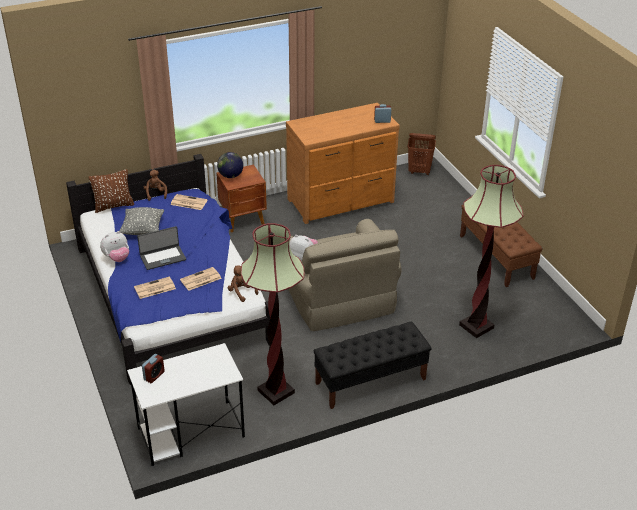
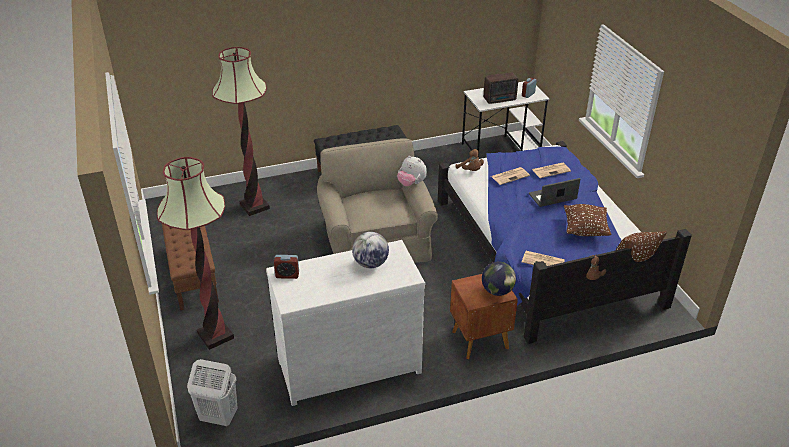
camera: 175 degrees left, 0 degrees up
plush toy [100,231,129,262] -> none
grey pillow [120,207,164,235] -> brown pillow [564,204,611,236]
floor lamp [241,223,304,405] -> floor lamp moved to [157,157,234,350]
brown dresser [286,103,400,224] -> white dresser [266,240,425,406]
brown laundry basket [408,133,436,175] -> white laundry basket [187,359,238,426]
none -> globe [352,232,389,268]
none -> radio [483,72,518,104]

